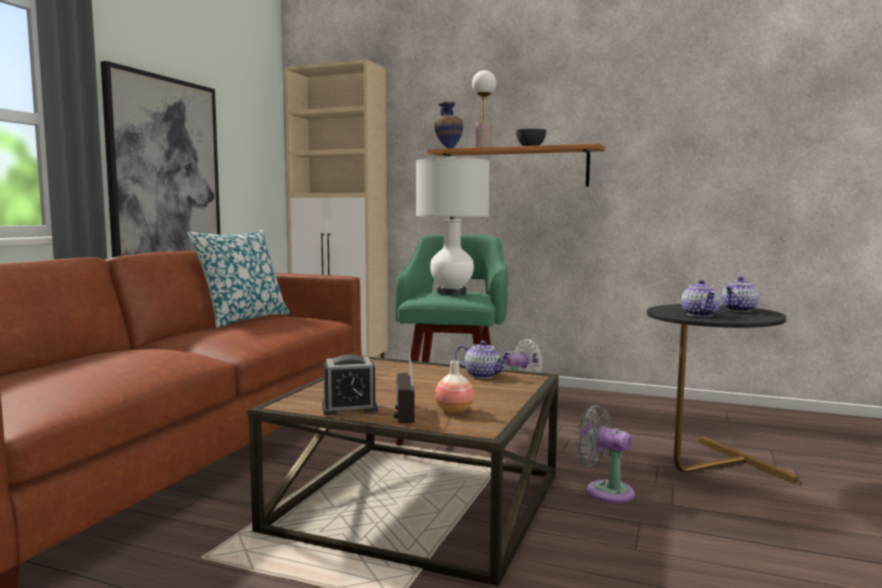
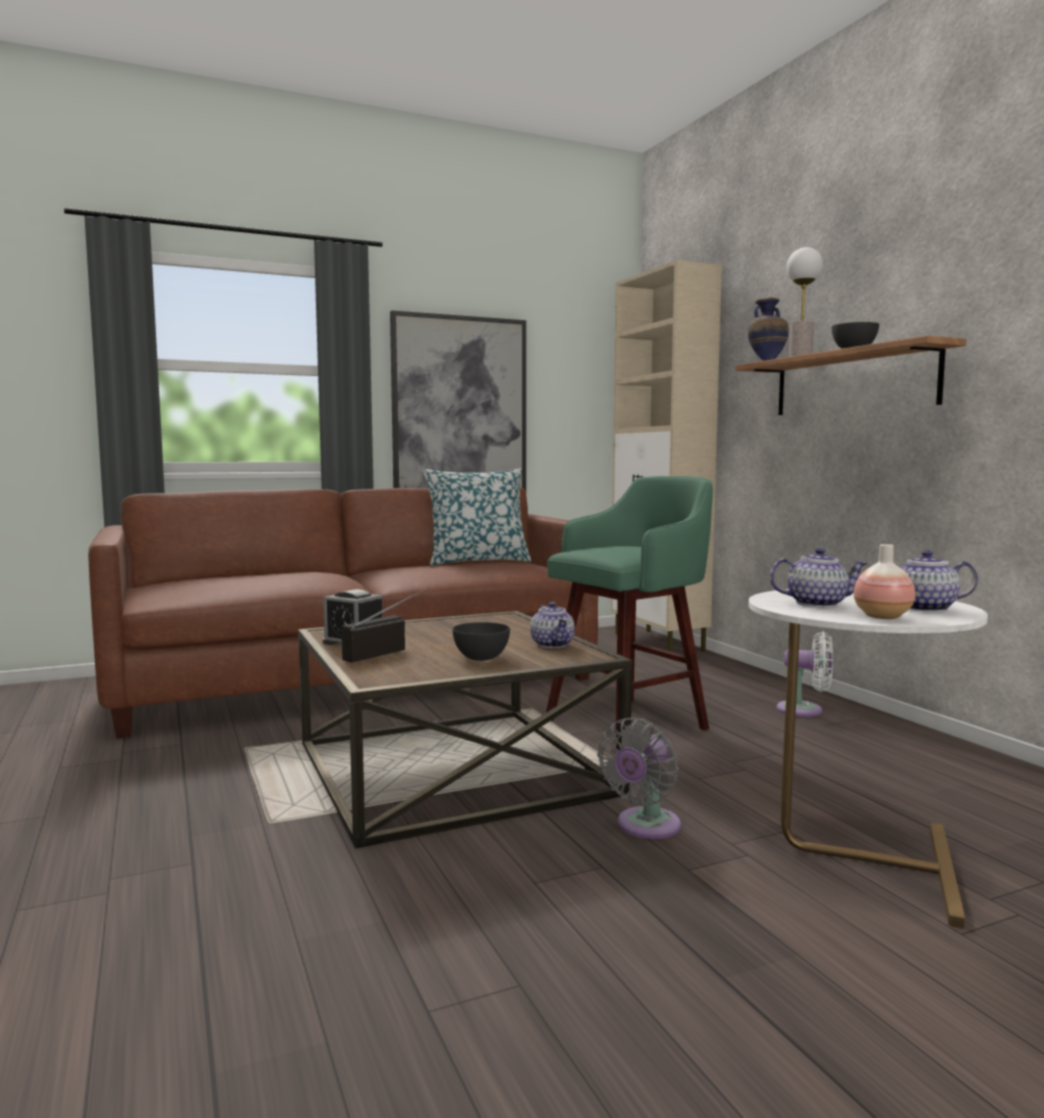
camera: 45 degrees right, 0 degrees up
white table lamp [416,156,489,295] -> none
vase [435,360,474,414] -> vase moved to [854,544,915,619]
grey fan [574,405,635,503] -> grey fan turned 135 degrees counterclockwise [597,718,681,839]
black side table [647,304,798,483] -> white side table [749,590,988,928]
teapot [681,280,720,317] -> teapot turned 135 degrees counterclockwise [770,548,868,607]
none -> grey bowl [452,622,510,661]

